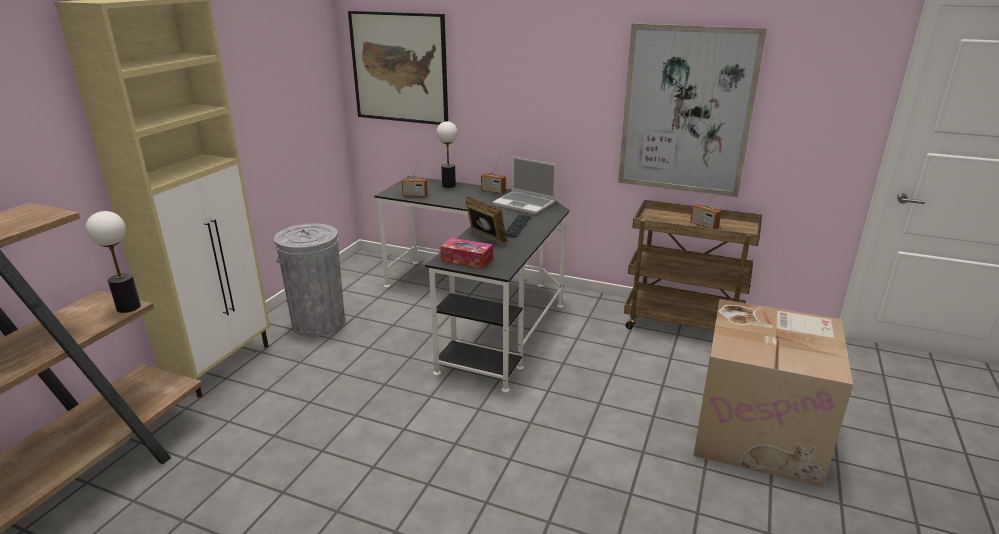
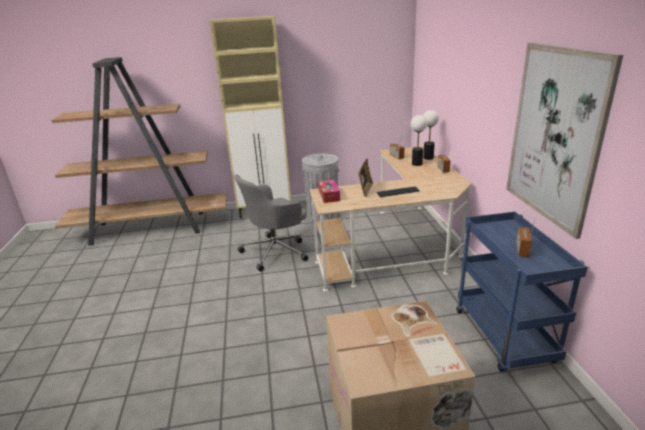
camera: 60 degrees right, 0 degrees up
table lamp [85,211,141,313] -> table lamp moved to [411,115,427,166]
picture [348,11,448,125] -> none
black desk [374,176,570,392] -> beige desk [310,146,472,292]
laptop [492,156,556,215] -> none
brown cart [624,200,762,331] -> blue cart [457,212,588,372]
none -> grey office chair [235,174,308,271]

